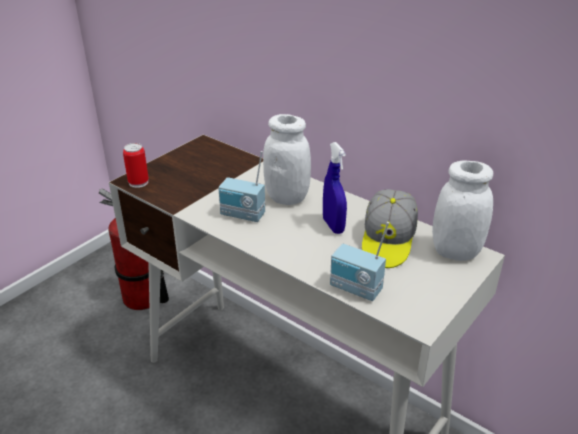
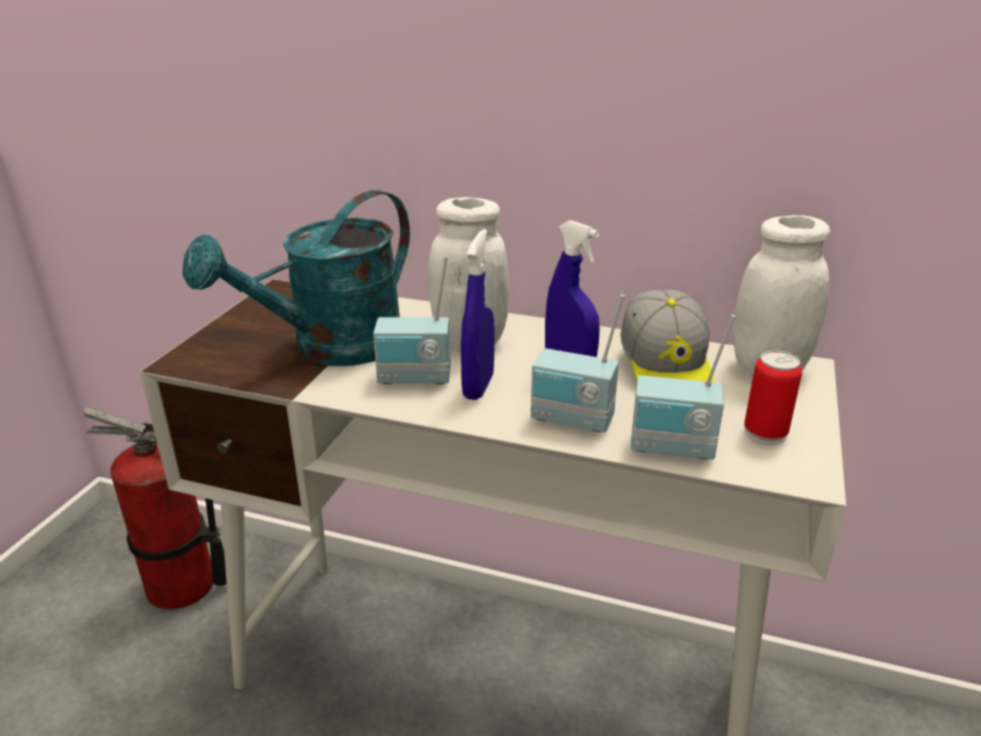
camera: 20 degrees left, 5 degrees down
can [123,143,149,188] -> can moved to [744,350,802,445]
none -> turquoise watering can [183,190,410,366]
none -> blue spray bottle [461,229,495,400]
none -> radio [531,294,625,432]

